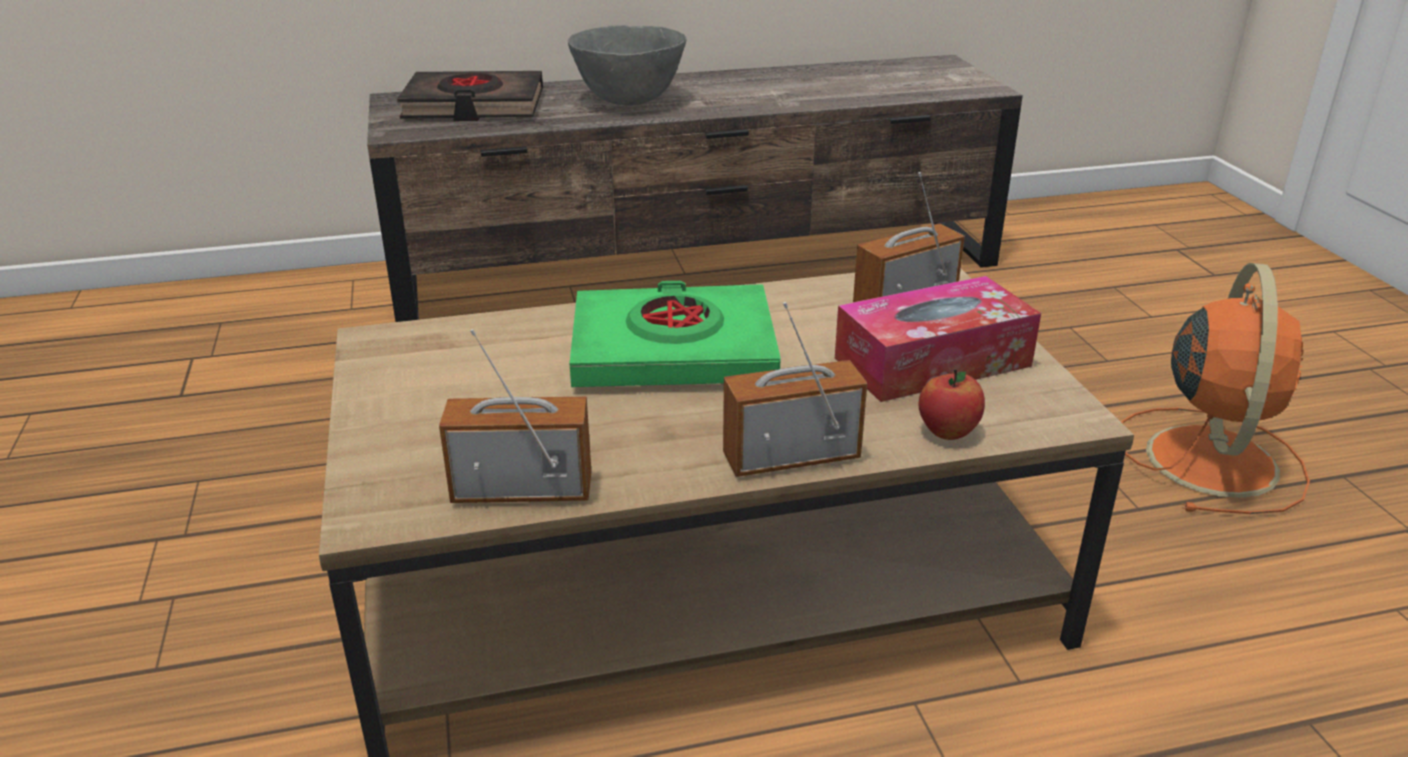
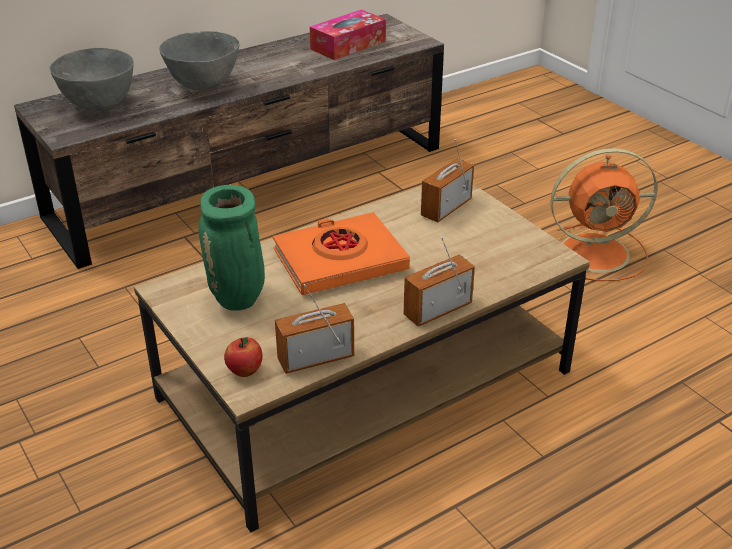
camera: 20 degrees left, 5 degrees up
black book [397,71,543,121] -> grey bowl [50,48,134,111]
green book [570,281,780,387] -> orange book [273,212,410,295]
tissue box [835,276,1041,402] -> tissue box moved to [310,10,386,60]
apple [918,368,985,440] -> apple moved to [224,337,262,377]
orange fan [1121,263,1310,514] -> orange fan turned 90 degrees clockwise [550,148,657,281]
none -> green vase [198,185,265,311]

